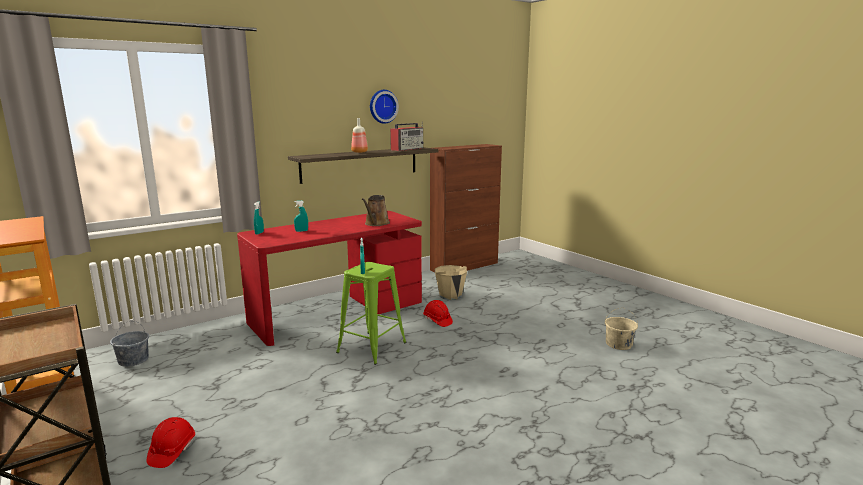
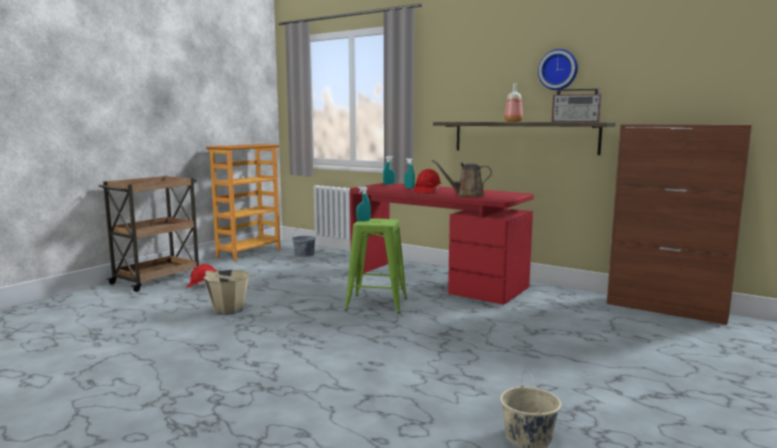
camera: 70 degrees right, 5 degrees down
red hard hat [423,300,453,327] -> red hard hat moved to [414,169,441,193]
beige bucket [435,265,467,300] -> beige bucket moved to [204,270,249,315]

